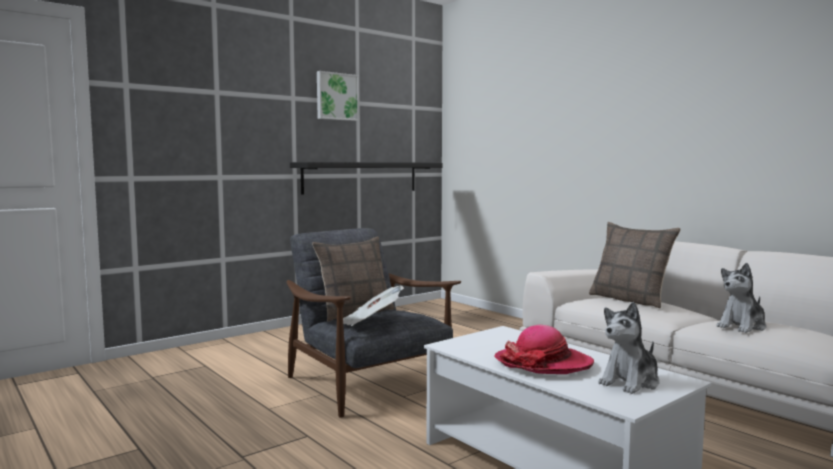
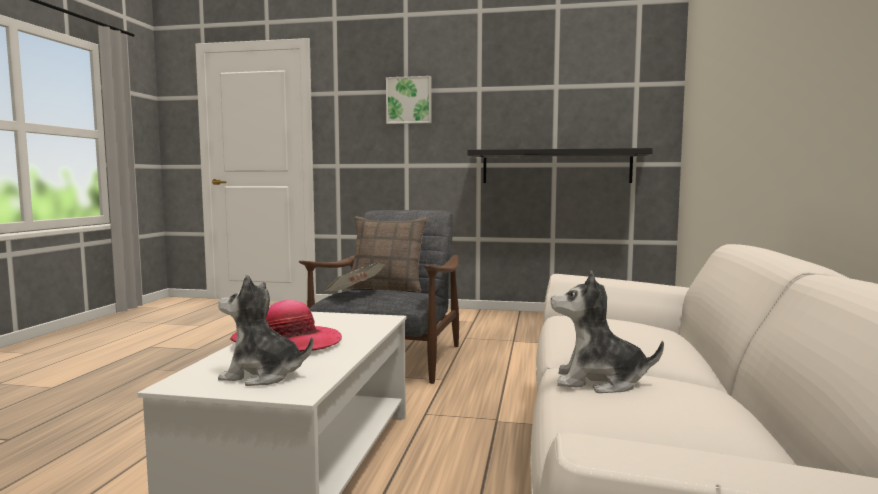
camera: 50 degrees right, 0 degrees up
picture [317,71,359,121] -> picture moved to [386,76,432,124]
pillow [589,222,681,309] -> none

